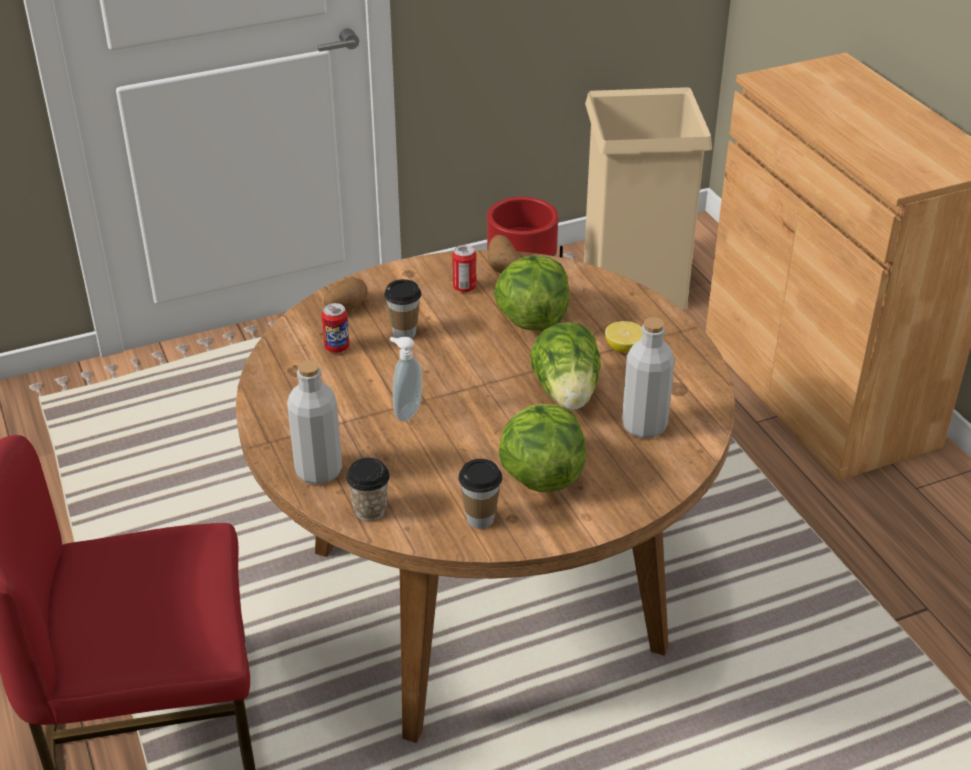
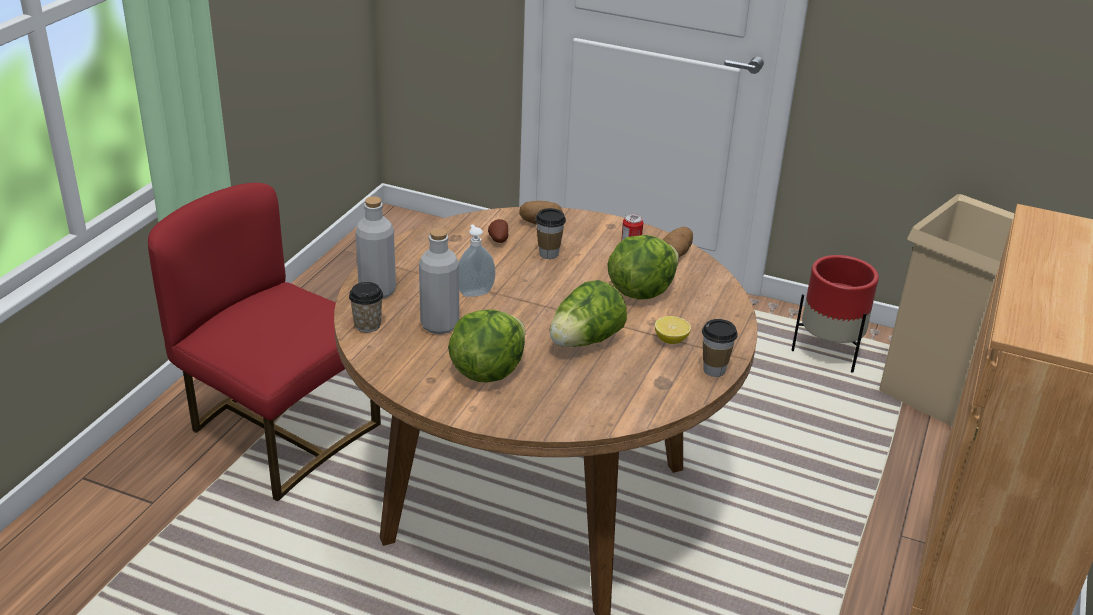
camera: 45 degrees right, 5 degrees down
can [322,303,349,353] -> potato [488,219,508,243]
cup [458,459,502,529] -> cup moved to [702,319,738,377]
grey bottle [622,317,675,438] -> grey bottle moved to [419,228,459,334]

